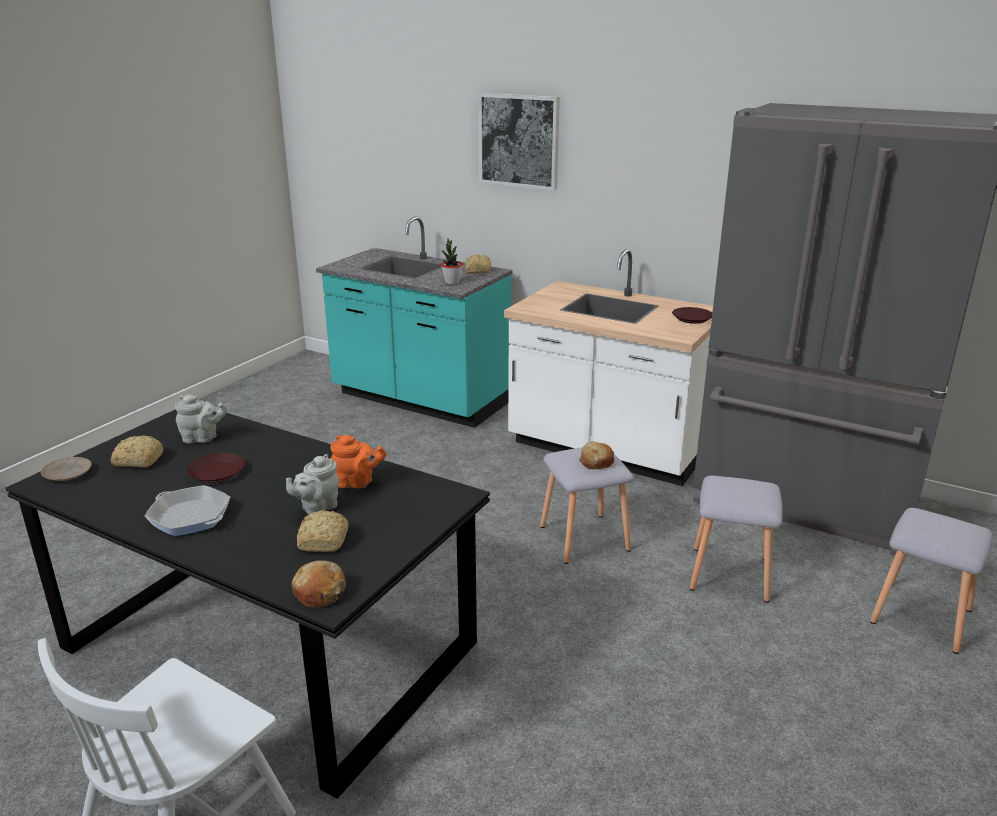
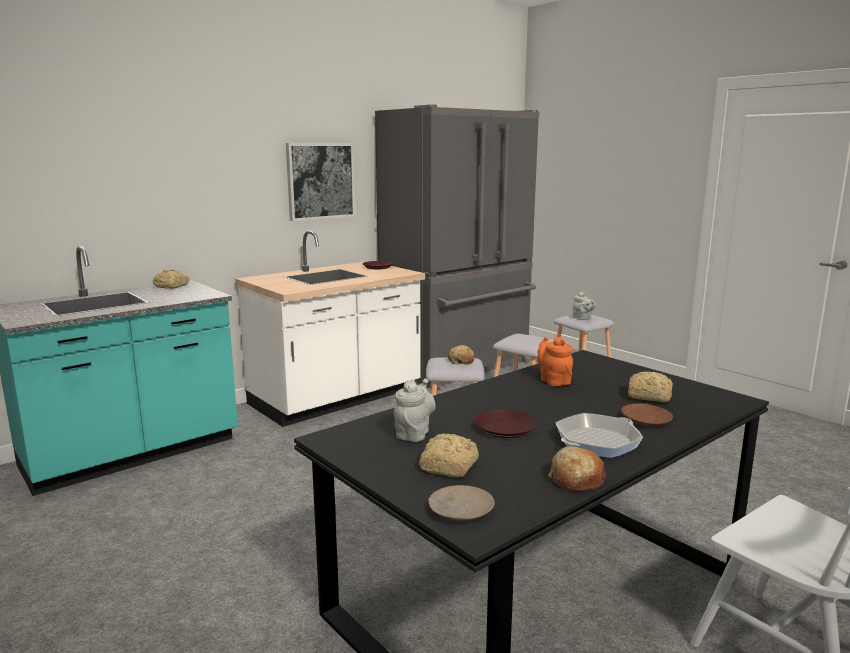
camera: 70 degrees left, 10 degrees down
grey teapot [286,454,339,515] -> grey teapot moved to [572,292,596,320]
bread [292,561,346,607] -> bread moved to [548,446,606,491]
orange teapot [331,435,387,489] -> orange teapot turned 45 degrees counterclockwise [537,336,573,386]
potted plant [441,239,463,284] -> none
picture [478,93,560,190] -> picture moved to [286,143,355,221]
none -> brown plate [621,403,673,426]

